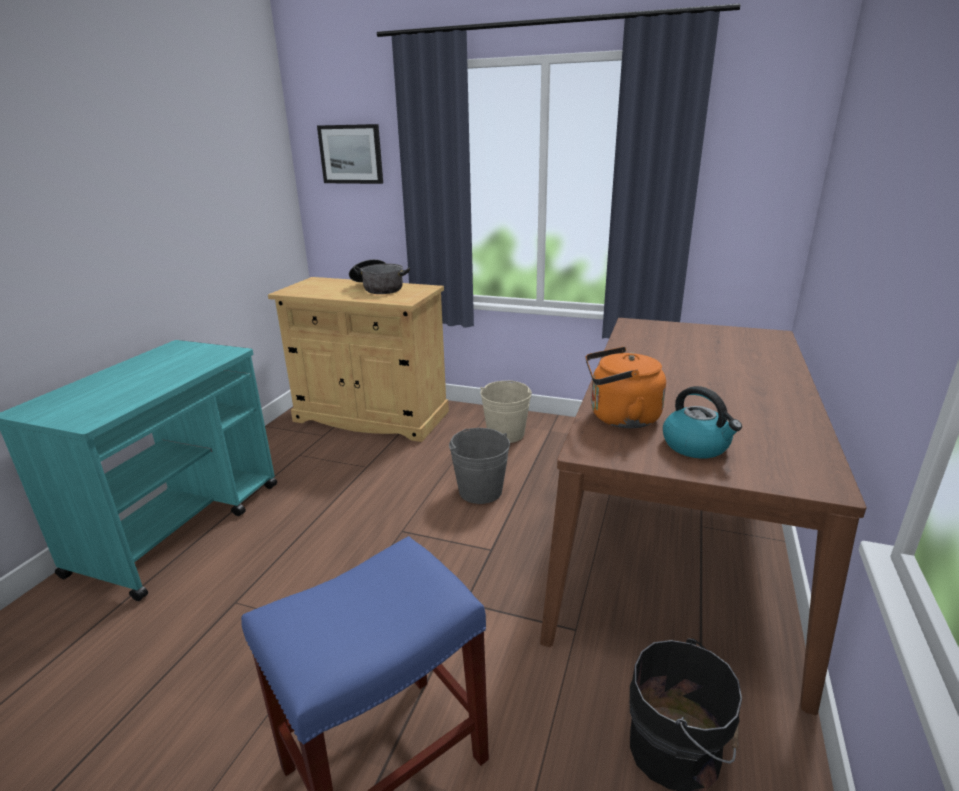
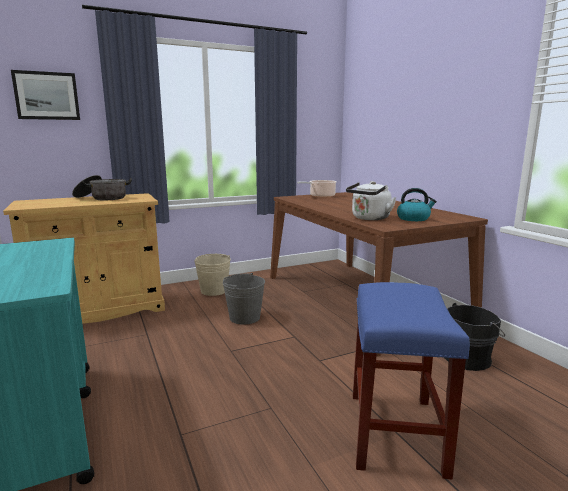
camera: 45 degrees left, 10 degrees down
orange kettle [586,347,666,428] -> white kettle [346,181,397,220]
none -> cooking pot [297,180,337,198]

